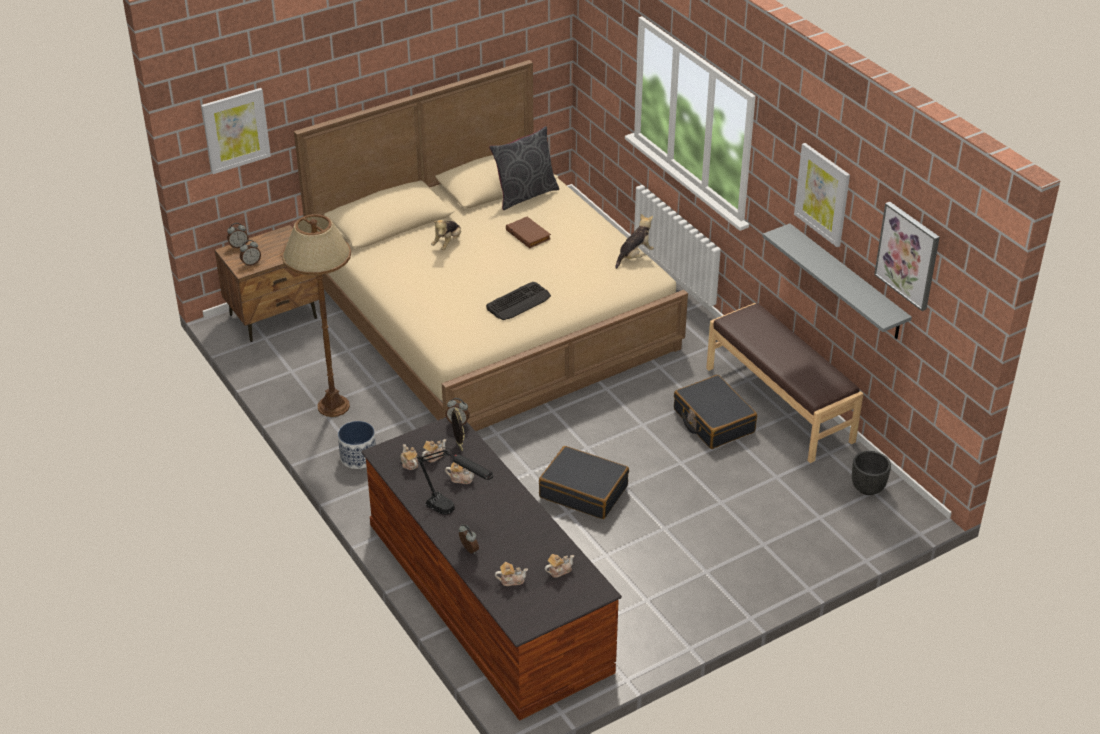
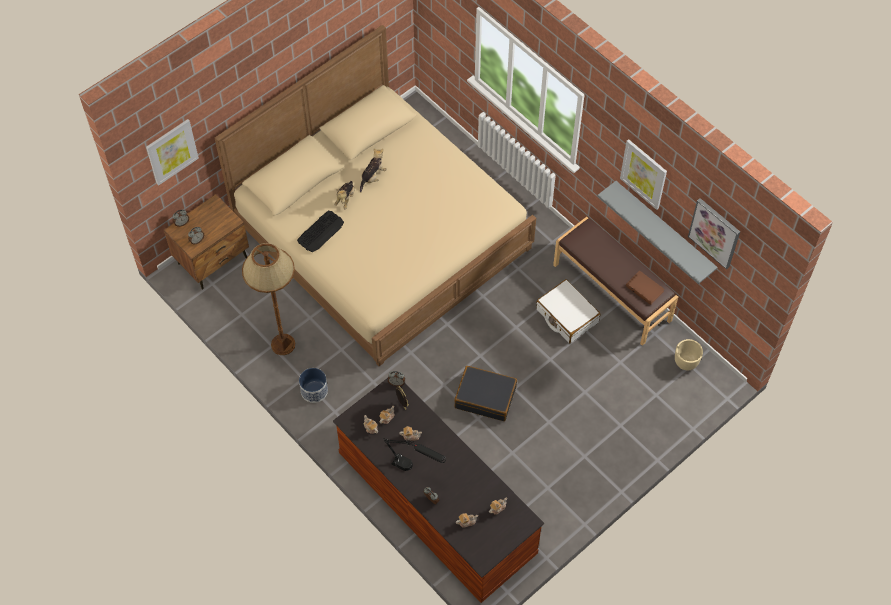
camera: 10 degrees left, 20 degrees up
keyboard [486,282,551,320] -> keyboard moved to [297,211,344,252]
grey pillow [489,126,559,210] -> none
brown book [506,216,551,248] -> brown book moved to [626,271,665,305]
plush toy [615,214,654,269] -> plush toy moved to [360,149,387,192]
black suitcase [674,375,757,449] -> white suitcase [536,279,600,343]
black planter [852,451,891,495] -> beige planter [675,339,703,370]

